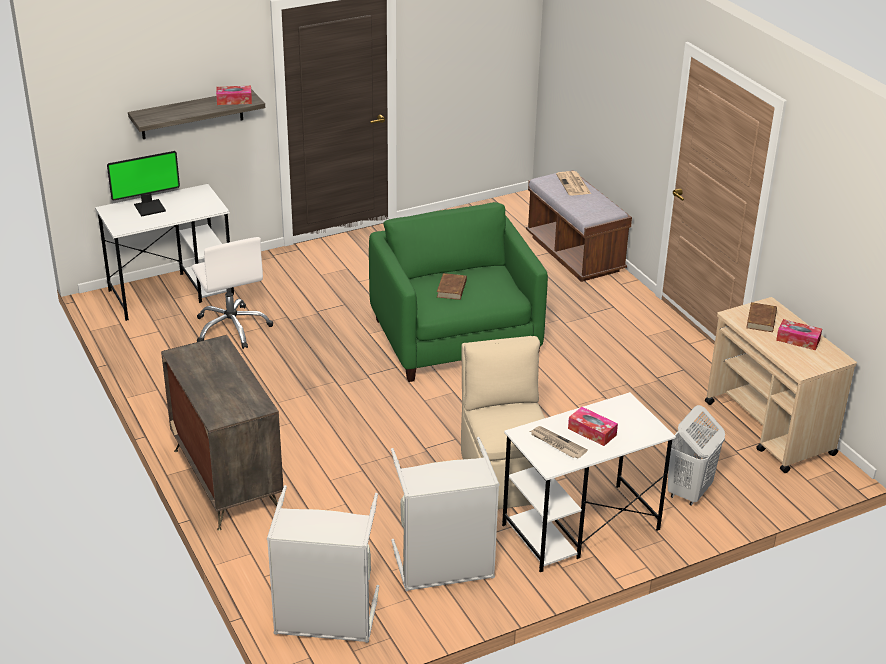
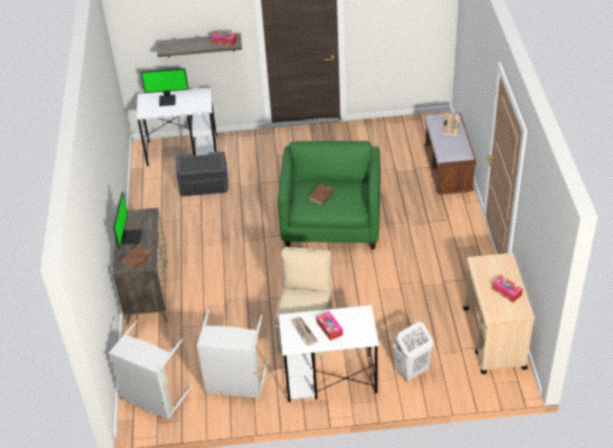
camera: 25 degrees right, 10 degrees up
white office chair [192,237,273,349] -> grey storage box [176,152,228,196]
brown book [746,302,777,332] -> brown book moved to [121,245,152,270]
none -> monitor [113,192,142,249]

